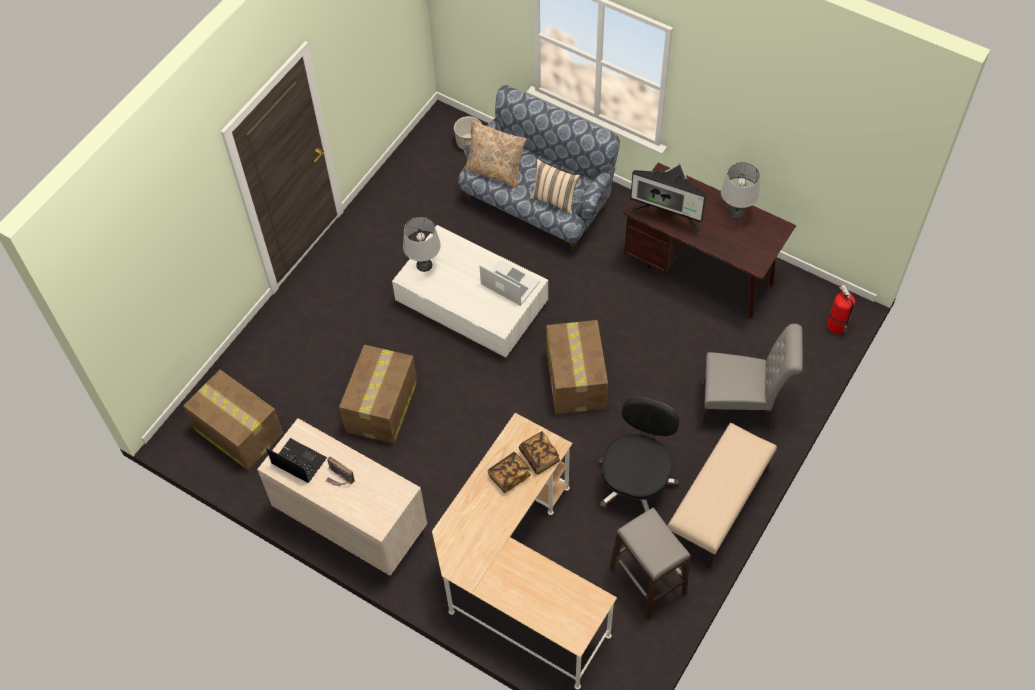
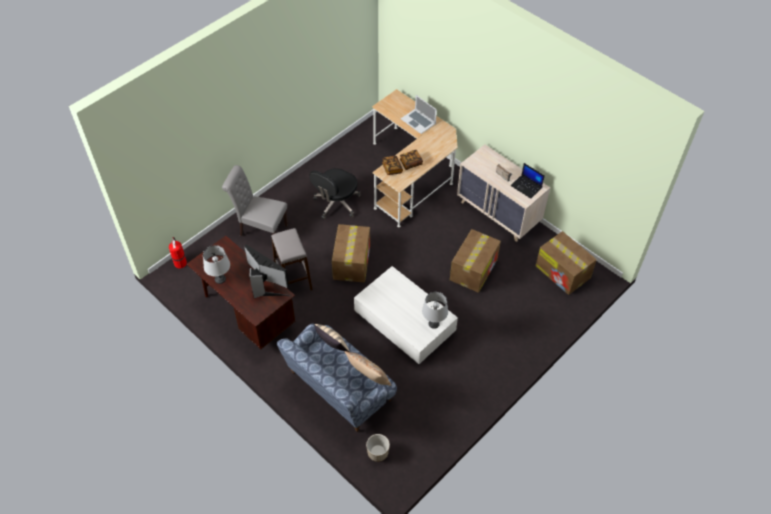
camera: 170 degrees left, 5 degrees down
laptop [479,259,540,306] -> laptop moved to [401,95,437,134]
grey stool [609,508,690,620] -> grey stool moved to [271,228,312,290]
beige bench [668,423,777,569] -> none

